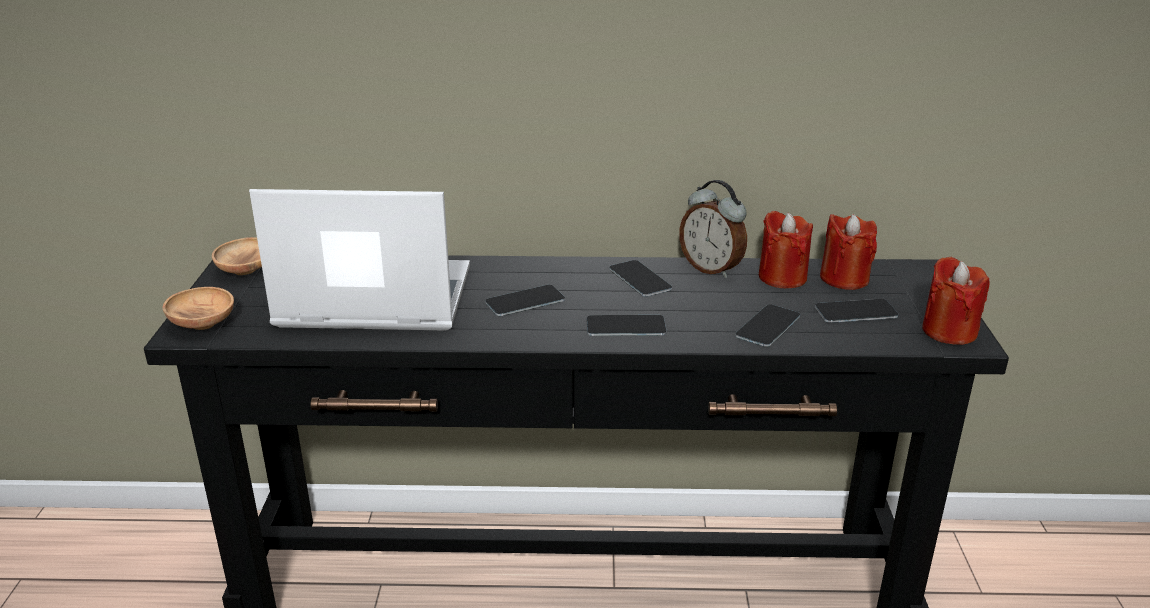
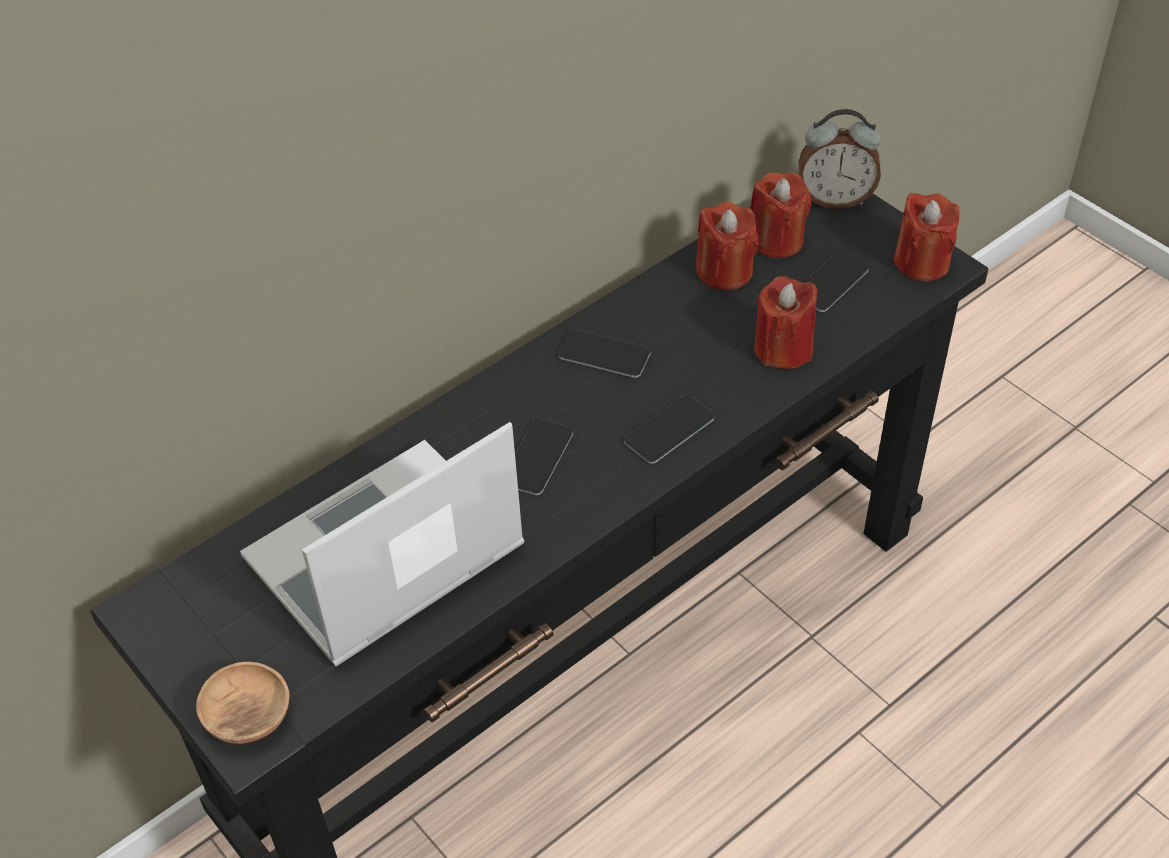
camera: 40 degrees left, 20 degrees up
brown bowl [212,237,262,275] -> none
alarm clock [679,180,747,278] -> alarm clock moved to [799,109,881,209]
phone [735,305,800,347] -> red candle [754,276,818,369]

